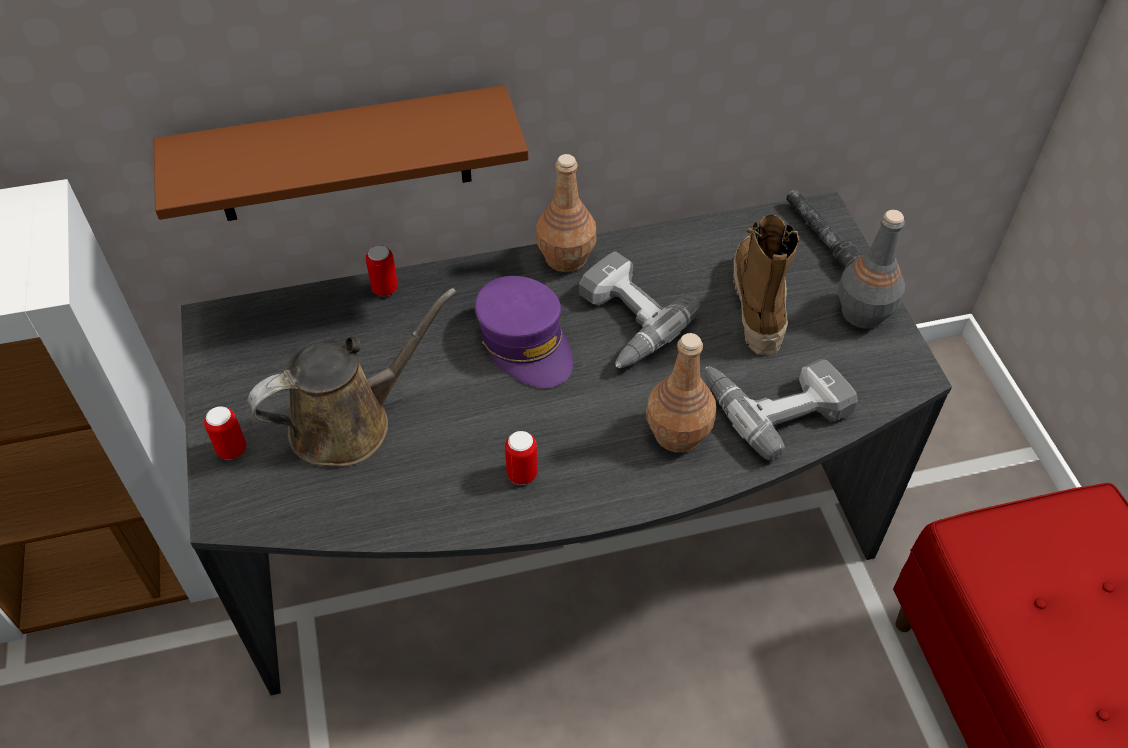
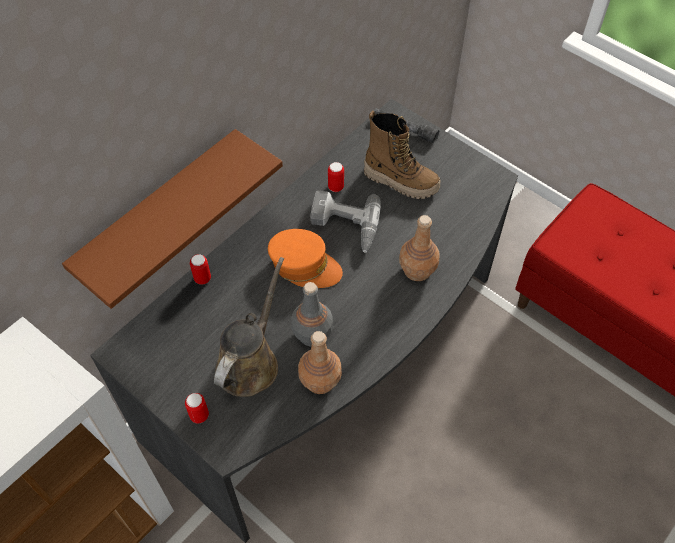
camera: 35 degrees left, 5 degrees up
purple cap [475,276,573,388] -> orange cap [268,229,343,288]
can [505,431,538,485] -> can moved to [328,162,344,192]
brown bottle [536,154,597,272] -> brown bottle moved to [298,331,342,394]
power drill [705,359,858,461] -> none
boot [733,215,799,355] -> boot turned 150 degrees clockwise [364,110,441,199]
grey bottle [838,210,905,329] -> grey bottle moved to [291,282,333,347]

